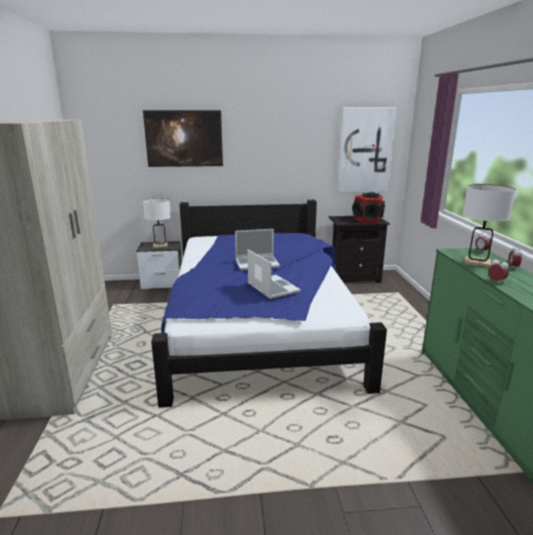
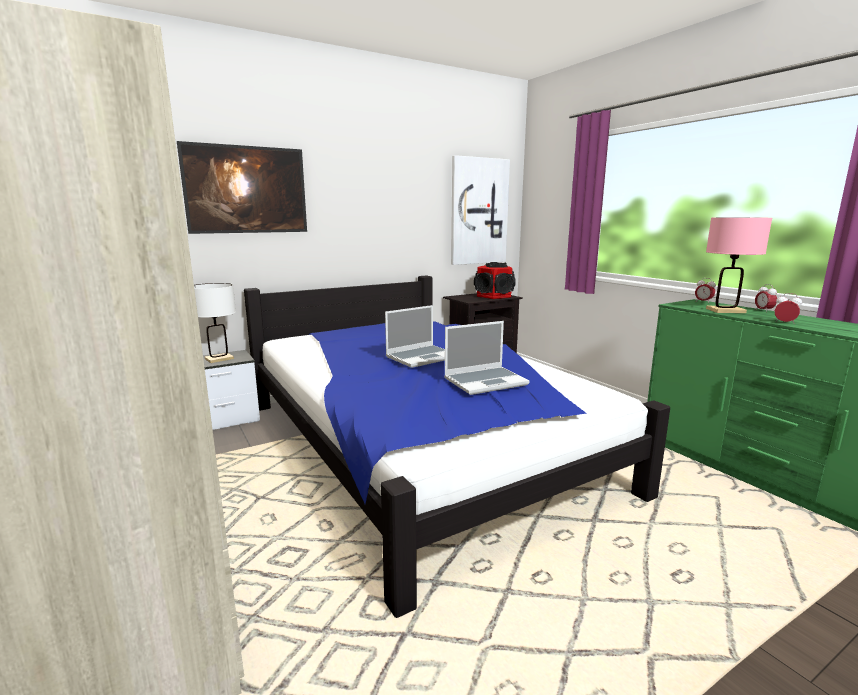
camera: 25 degrees left, 5 degrees down
laptop [248,249,301,299] -> laptop turned 120 degrees clockwise [444,321,530,395]
white table lamp [463,184,516,267] -> pink table lamp [706,217,772,313]

